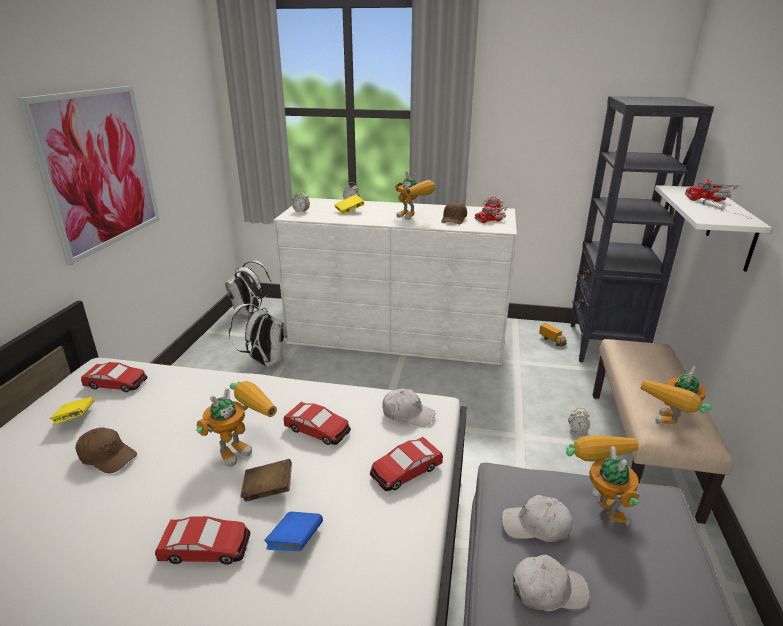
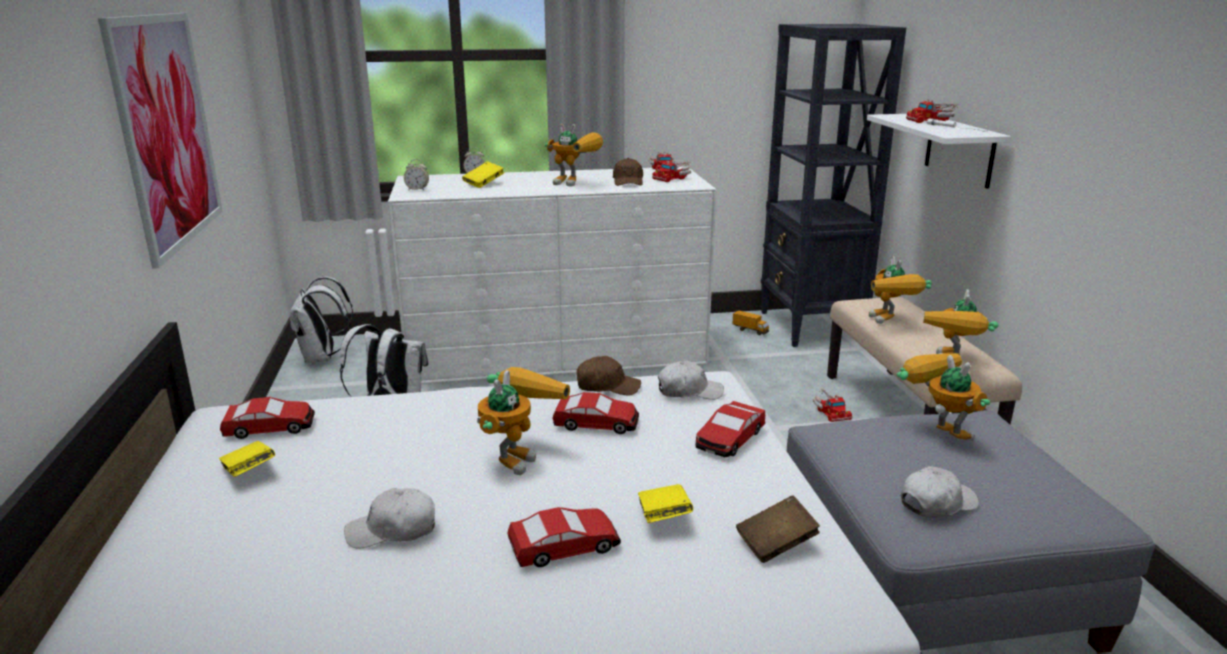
camera: 20 degrees left, 5 degrees down
brown cap [76,427,137,474] -> brown cap moved to [576,356,641,395]
brown book [241,459,292,502] -> brown book moved to [736,495,820,563]
blue book [264,512,323,551] -> yellow book [638,484,693,523]
white cap [502,495,573,542] -> white cap moved to [344,488,435,549]
alarm clock [568,408,590,433] -> toy truck [813,388,852,422]
none -> toy robot [869,256,932,324]

